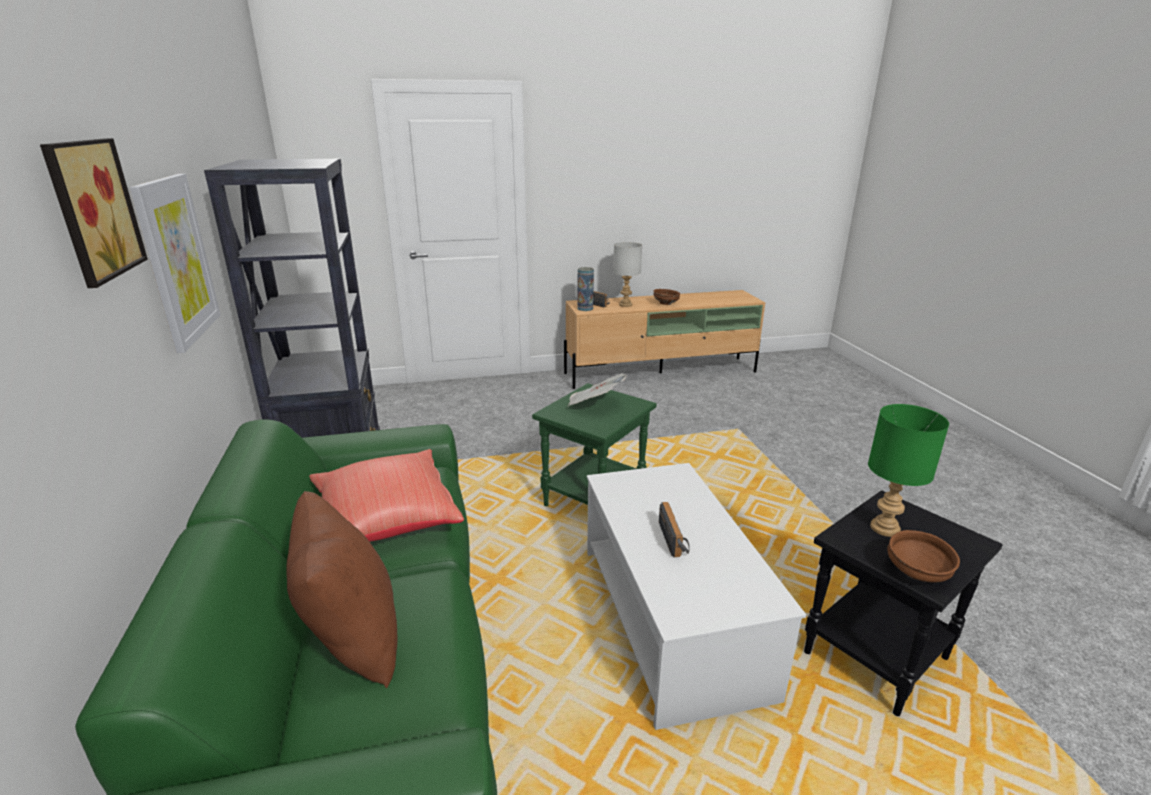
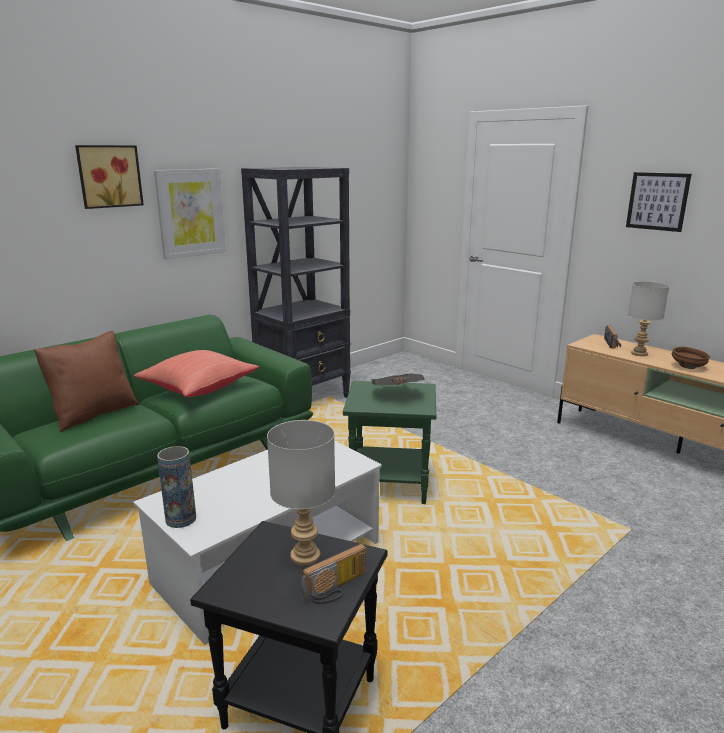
camera: 60 degrees right, 5 degrees down
vase [577,267,594,311] -> vase moved to [157,446,196,528]
radio [659,502,690,557] -> radio moved to [301,544,366,604]
green table lamp [868,404,949,537] -> grey table lamp [267,420,335,566]
brown bowl [887,530,960,583] -> none
none -> picture [626,172,692,232]

